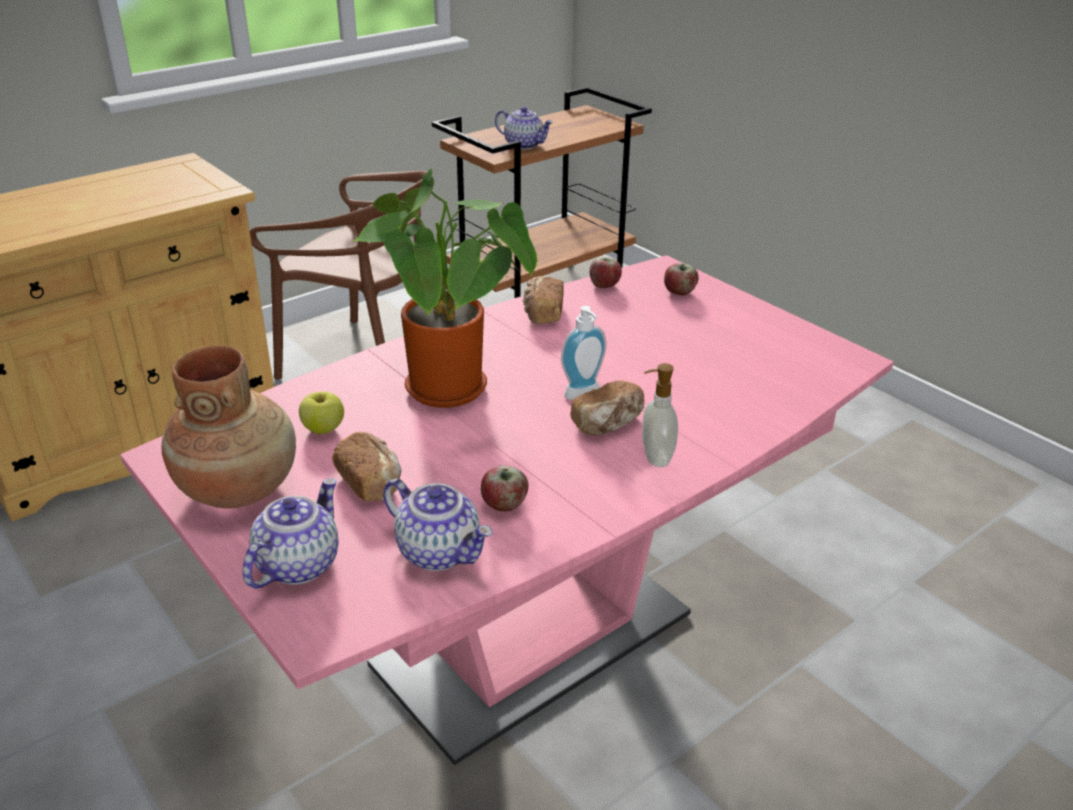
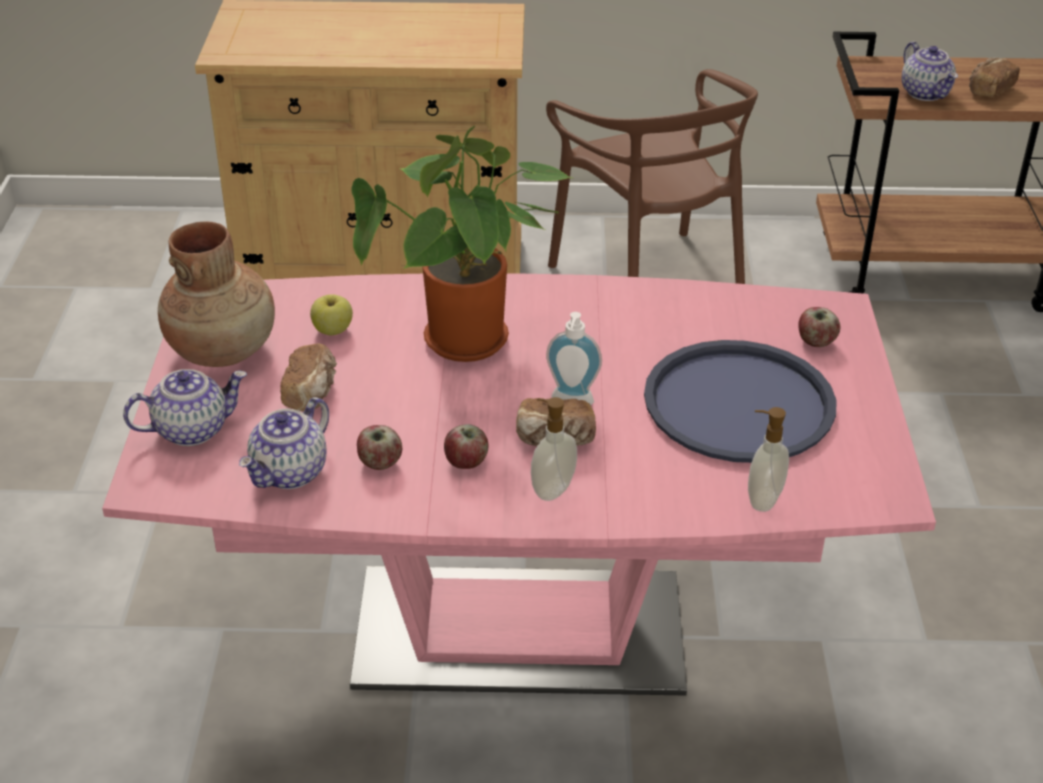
camera: 40 degrees right, 5 degrees up
teapot [383,478,493,571] -> teapot turned 45 degrees clockwise [239,397,329,489]
bread [523,276,564,324] -> bread moved to [969,58,1020,97]
apple [589,257,622,288] -> apple moved to [444,424,489,469]
none -> blue tray [644,340,836,463]
none -> soap dispenser [748,407,789,512]

